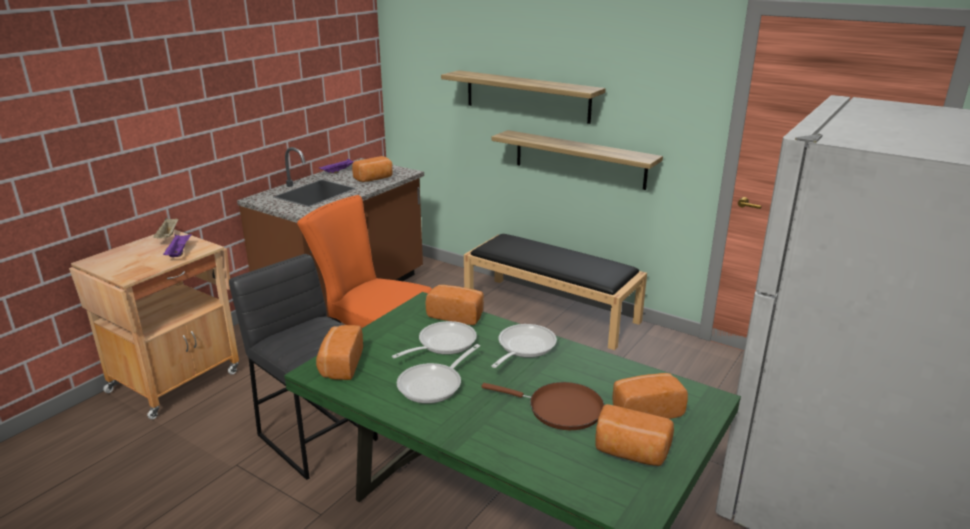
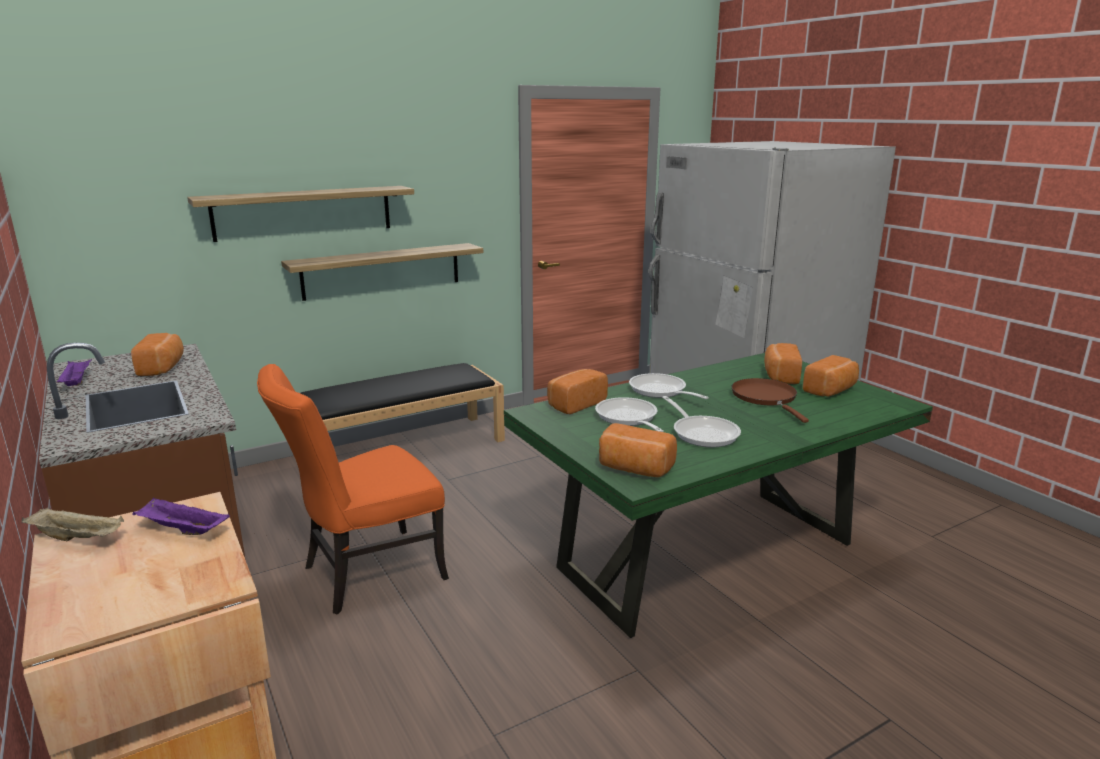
camera: 65 degrees left, 5 degrees down
grey stool [229,254,378,480] -> none
brown frying pan [481,382,604,430] -> brown frying pan turned 60 degrees counterclockwise [732,378,809,423]

